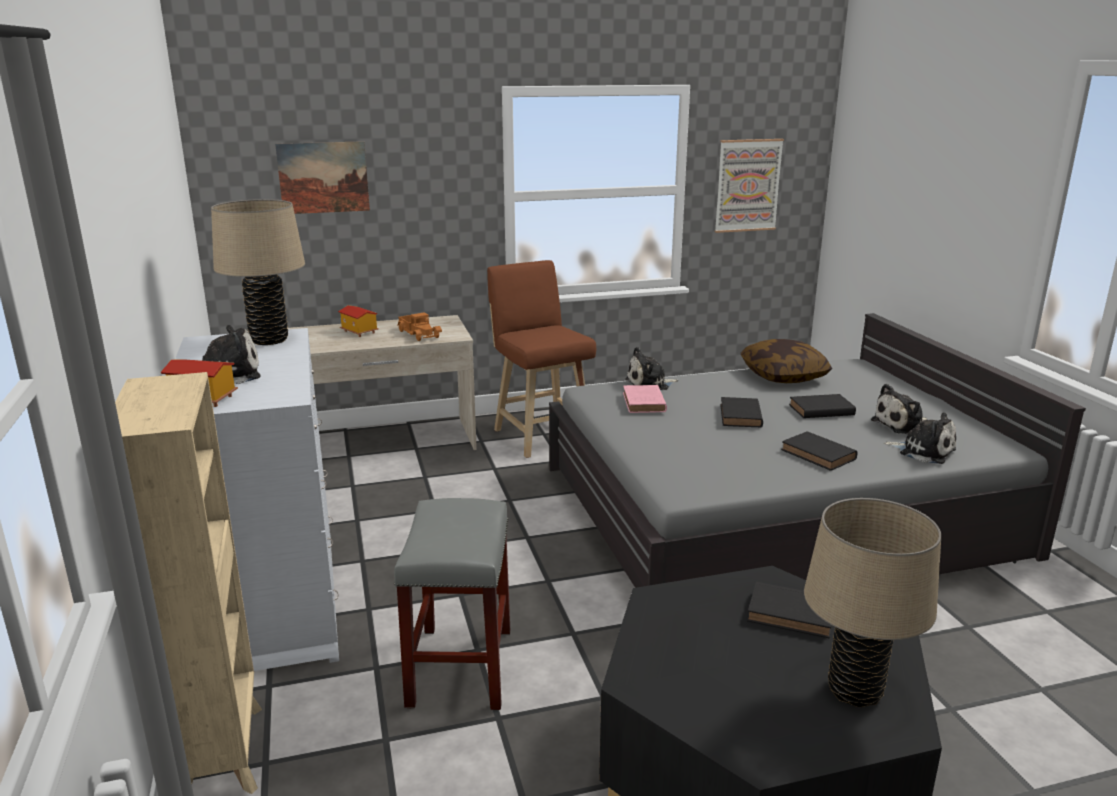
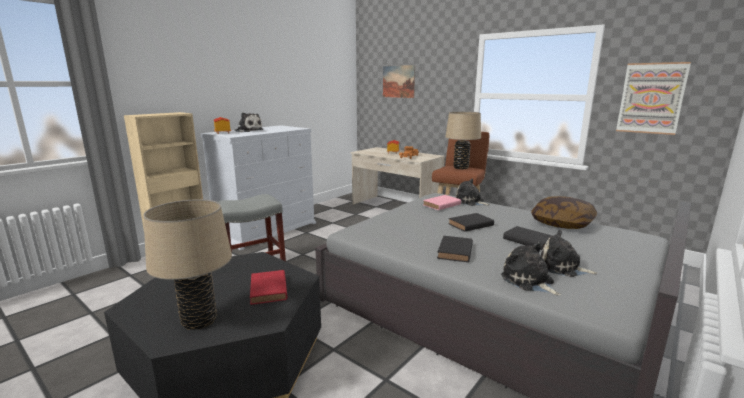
camera: 55 degrees right, 5 degrees down
beige table lamp [211,199,305,345] -> beige table lamp moved to [445,112,481,169]
black book [747,582,831,639] -> red book [250,270,287,305]
plush toy [884,413,956,464] -> plush toy turned 150 degrees clockwise [501,242,561,295]

